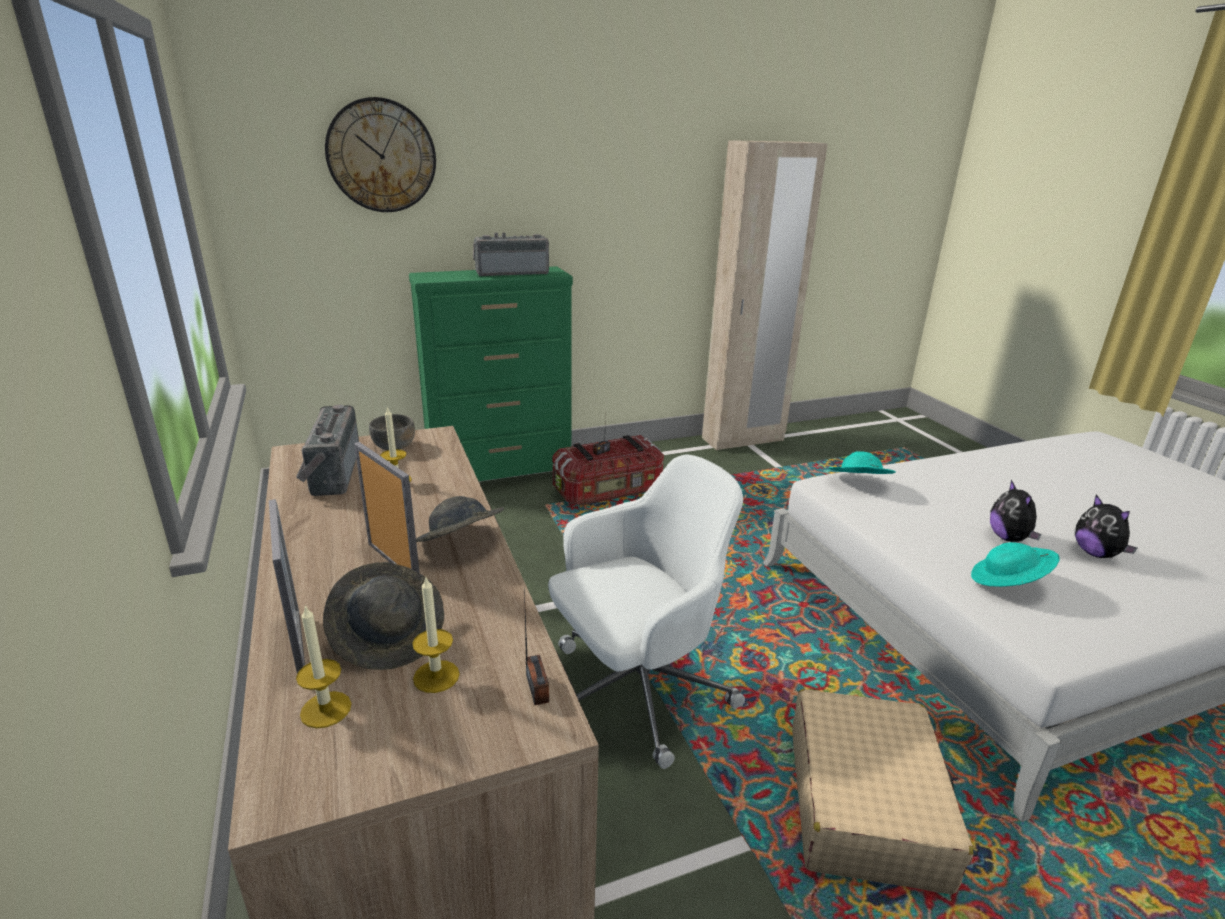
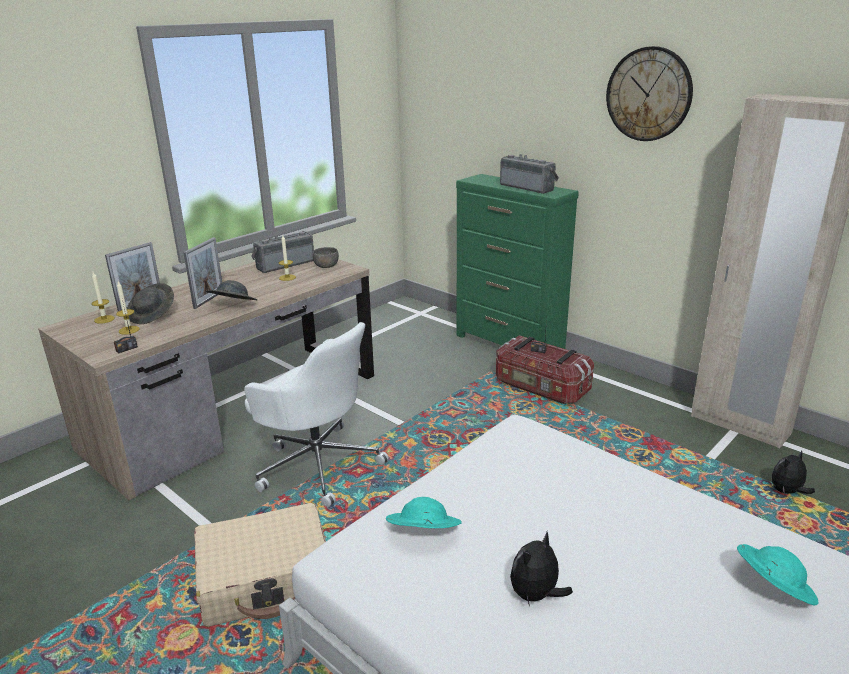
camera: 65 degrees right, 0 degrees up
wall clock [325,97,436,212] -> wall clock moved to [606,46,693,141]
turquoise hat [829,451,896,474] -> turquoise hat moved to [737,544,818,605]
plush toy [990,480,1041,542] -> plush toy moved to [772,451,815,494]

